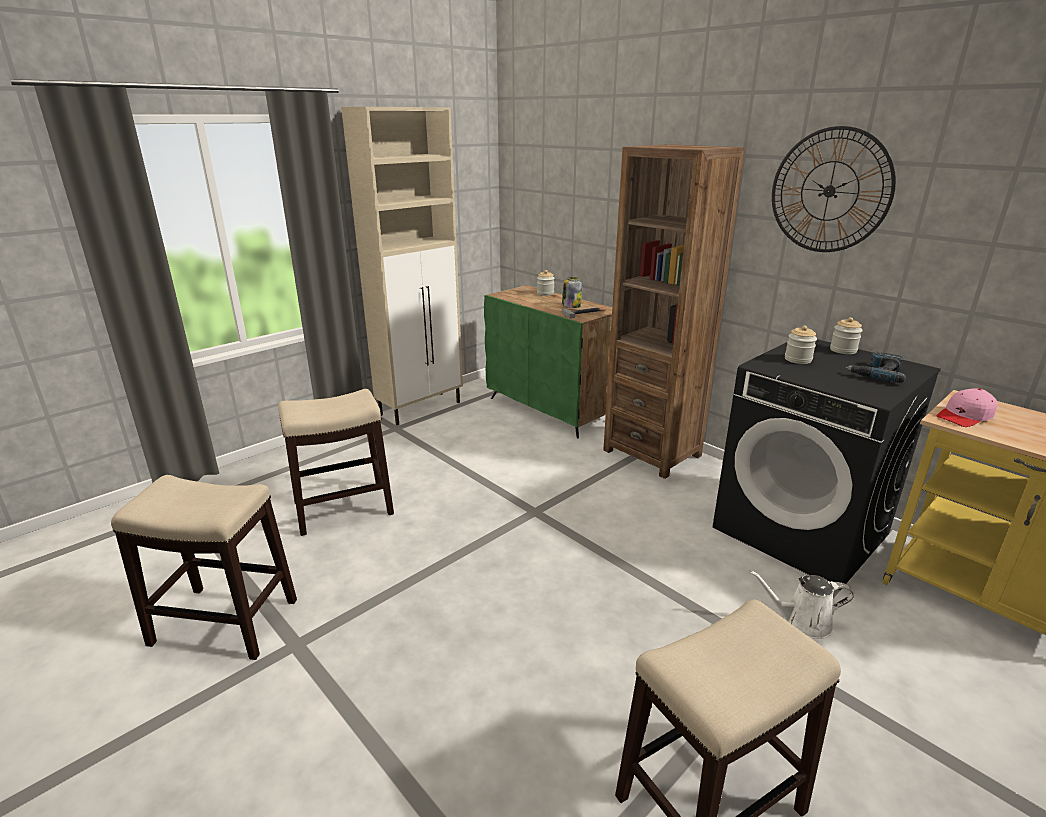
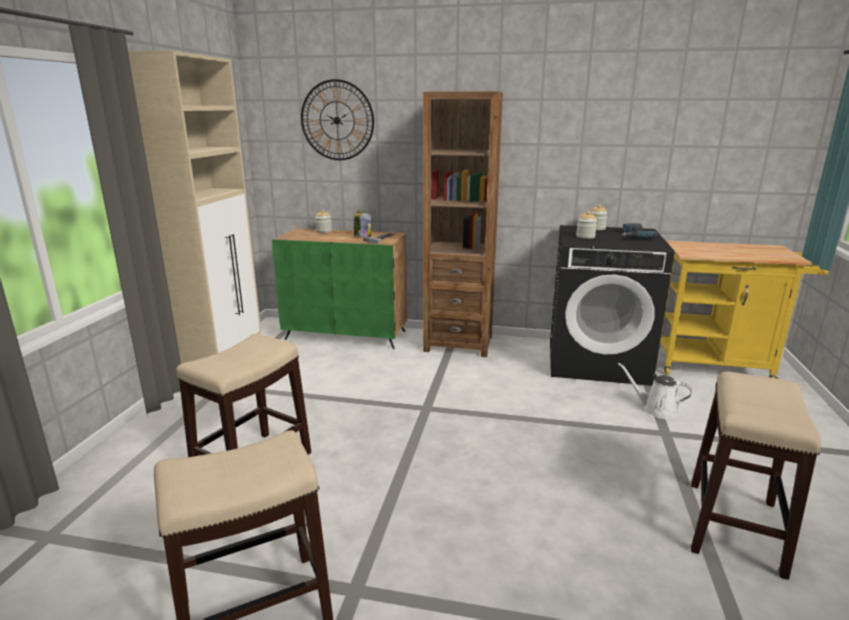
camera: 35 degrees left, 5 degrees down
white watering can [749,570,854,639] -> white watering can turned 60 degrees clockwise [618,363,692,419]
wall clock [772,126,896,252] -> wall clock moved to [301,79,374,160]
pink cap [936,388,997,427] -> none

